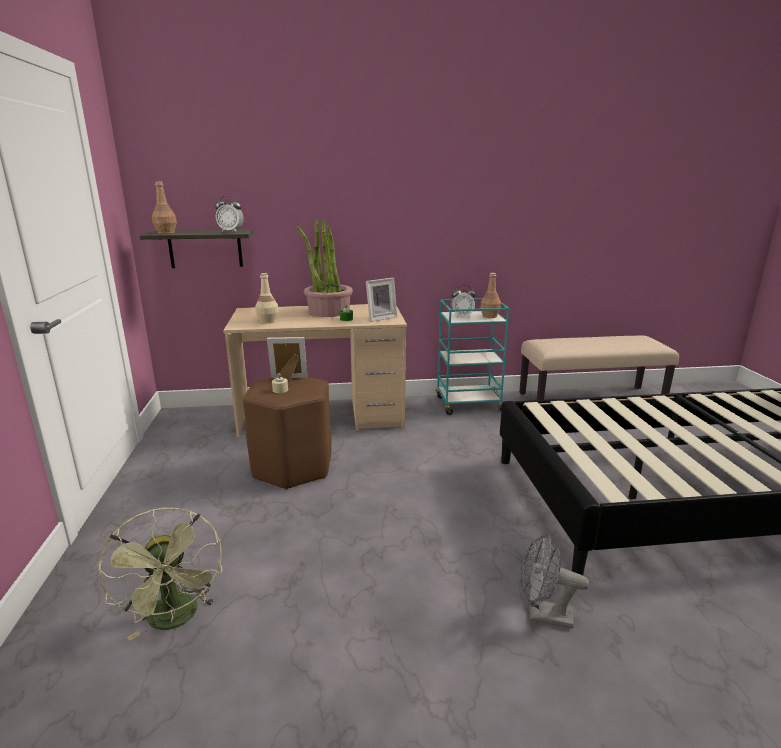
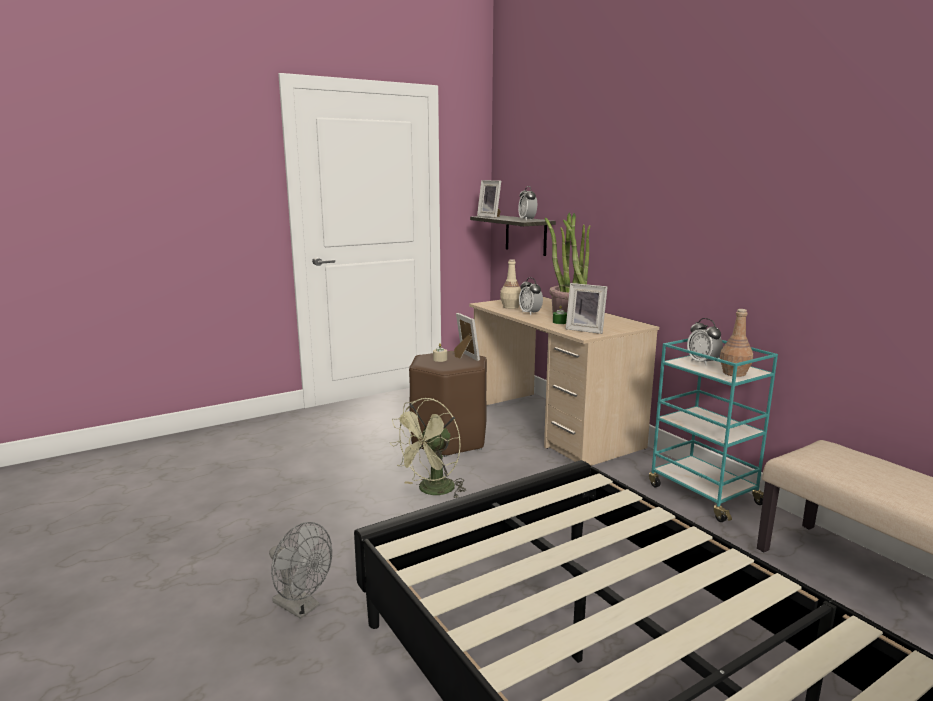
camera: 65 degrees right, 5 degrees down
green fan [98,508,222,641] -> green fan moved to [390,398,466,499]
brown bottle [152,182,177,234] -> picture frame [477,180,501,218]
grey fan [520,533,589,629] -> grey fan turned 135 degrees clockwise [269,522,332,619]
none -> alarm clock [519,277,543,315]

